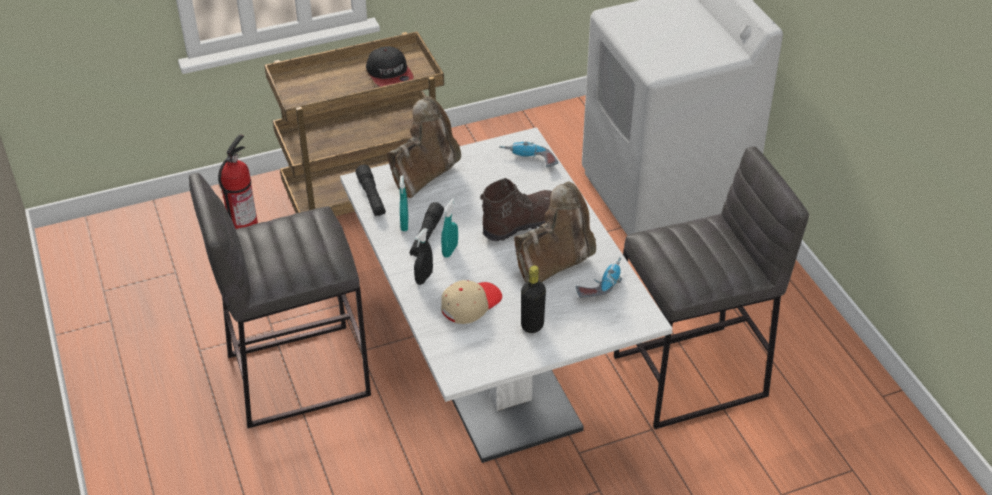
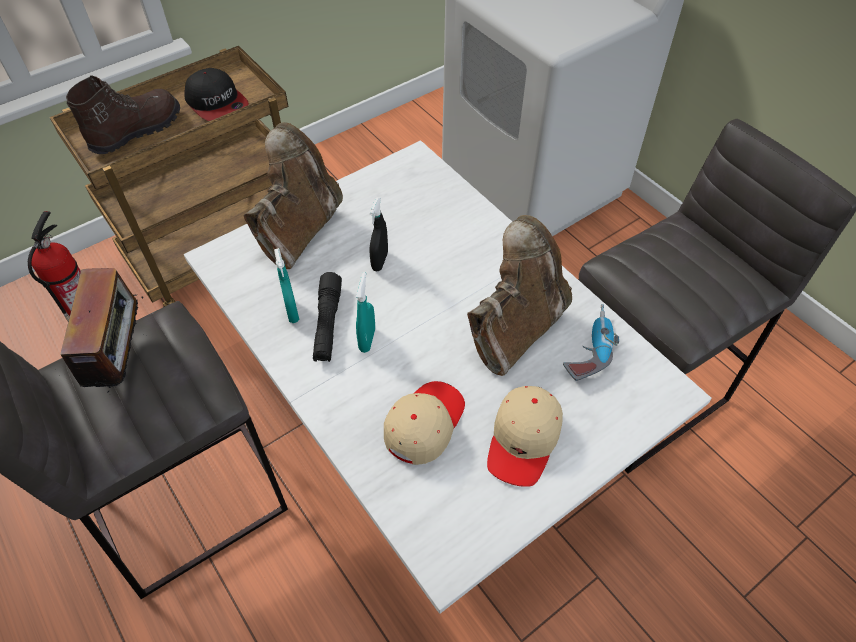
camera: 15 degrees left, 10 degrees up
black flashlight [356,165,386,216] -> none
black spray bottle [414,228,433,285] -> black spray bottle moved to [369,197,388,271]
brown boot [480,178,552,241] -> brown boot moved to [66,75,180,154]
power drill [499,142,558,167] -> none
black bottle [521,265,546,333] -> beige cap [487,386,563,487]
none -> radio [55,268,154,393]

